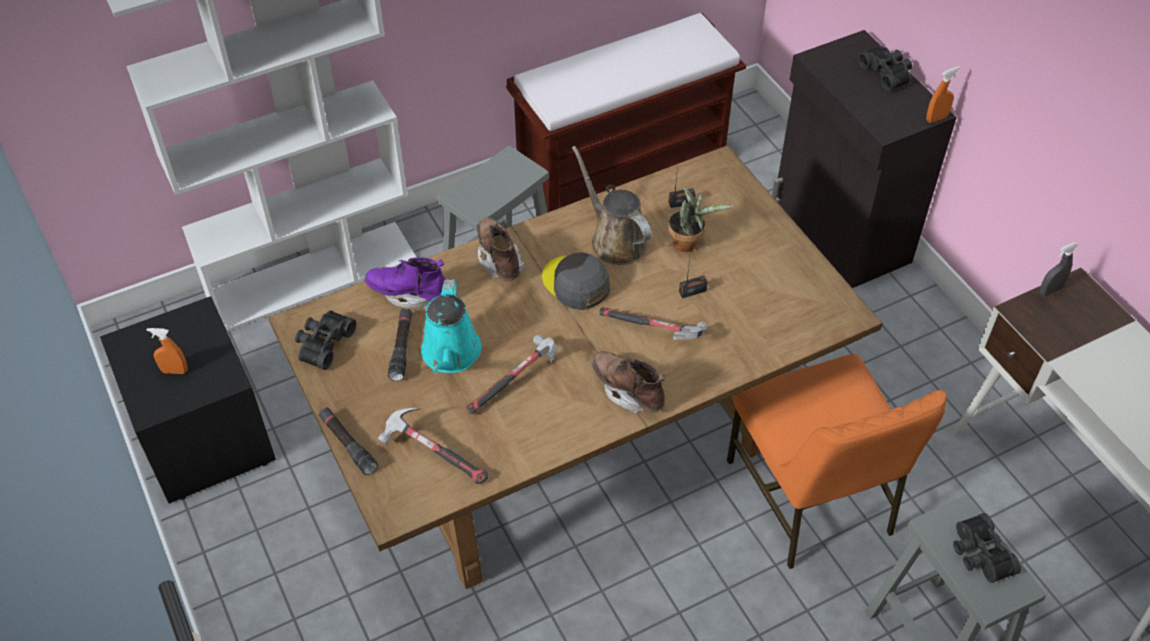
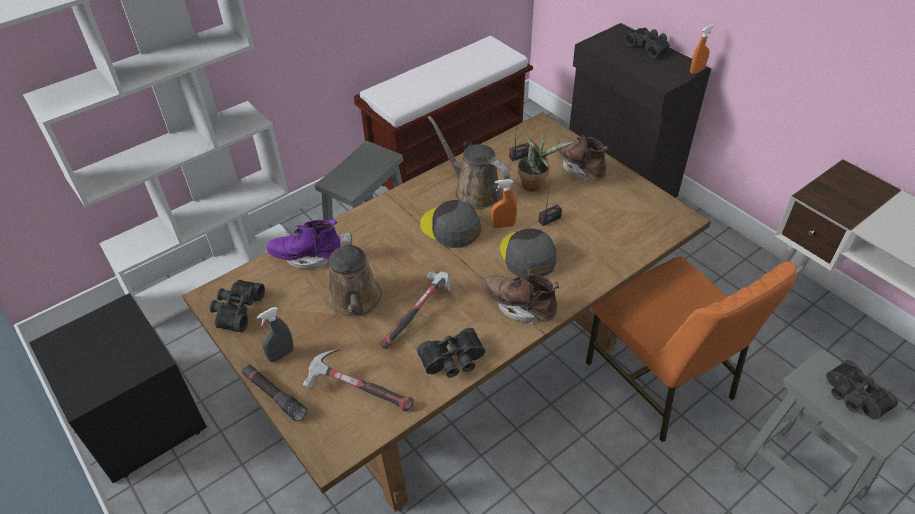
camera: 10 degrees left, 5 degrees down
orange spray bottle [147,328,188,374] -> orange spray bottle moved to [491,179,517,228]
black flashlight [388,308,412,381] -> none
turquoise watering can [421,279,482,373] -> brown watering can [328,233,382,317]
brown boot [478,217,525,281] -> brown boot moved to [557,135,608,181]
hammer [599,307,708,340] -> grey cap [500,228,556,277]
grey spray bottle [1040,242,1078,296] -> grey spray bottle moved to [257,307,294,362]
none -> black binoculars [417,328,485,378]

